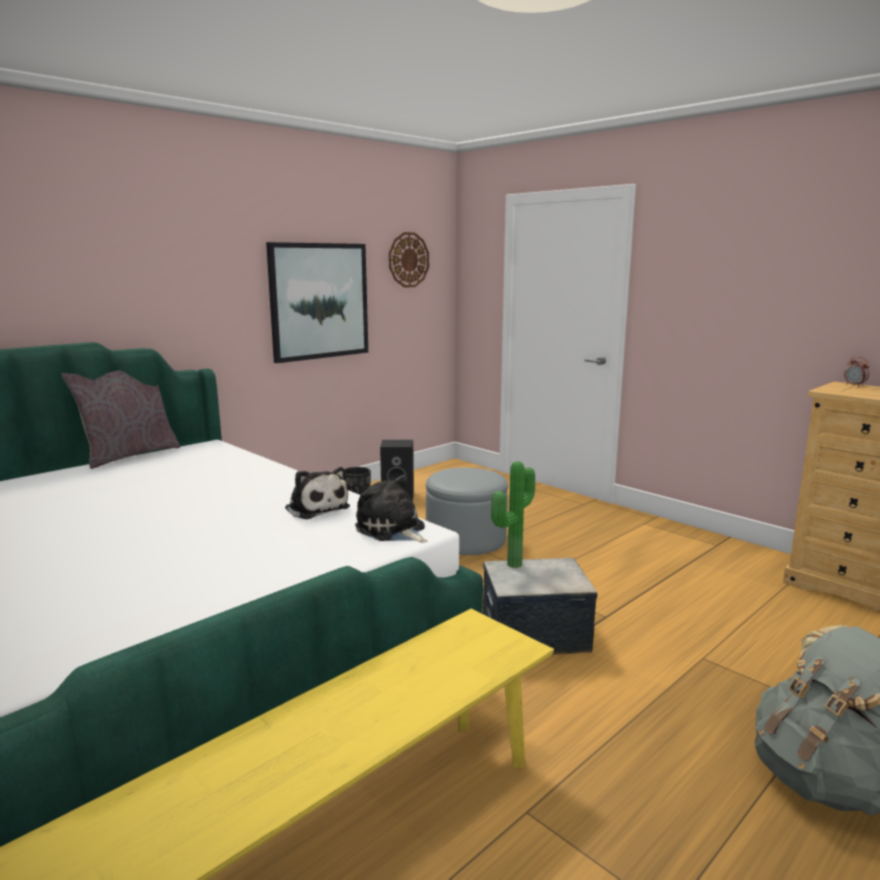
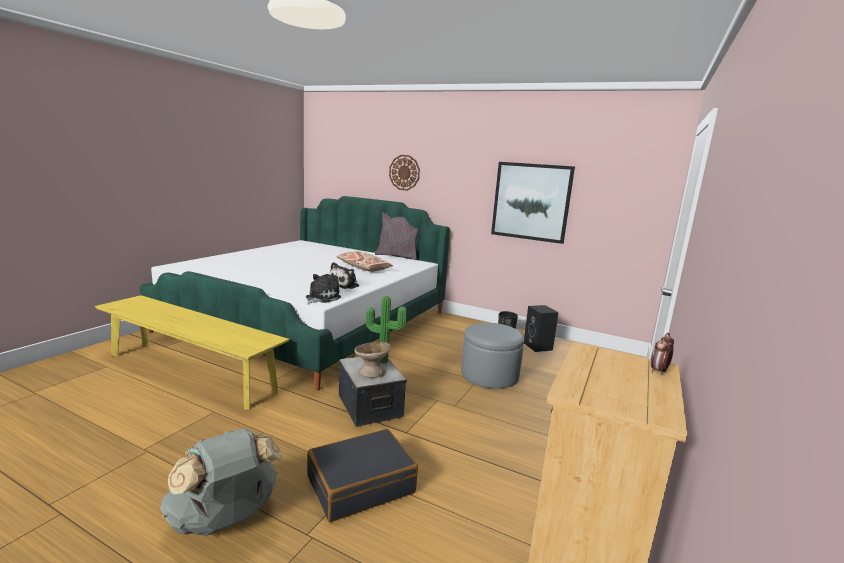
camera: 70 degrees right, 0 degrees up
wall clock [389,232,429,288] -> wall clock moved to [389,155,420,191]
none -> black suitcase [307,429,418,522]
none -> beige pillow [336,251,393,272]
none -> beige bowl [354,342,391,378]

